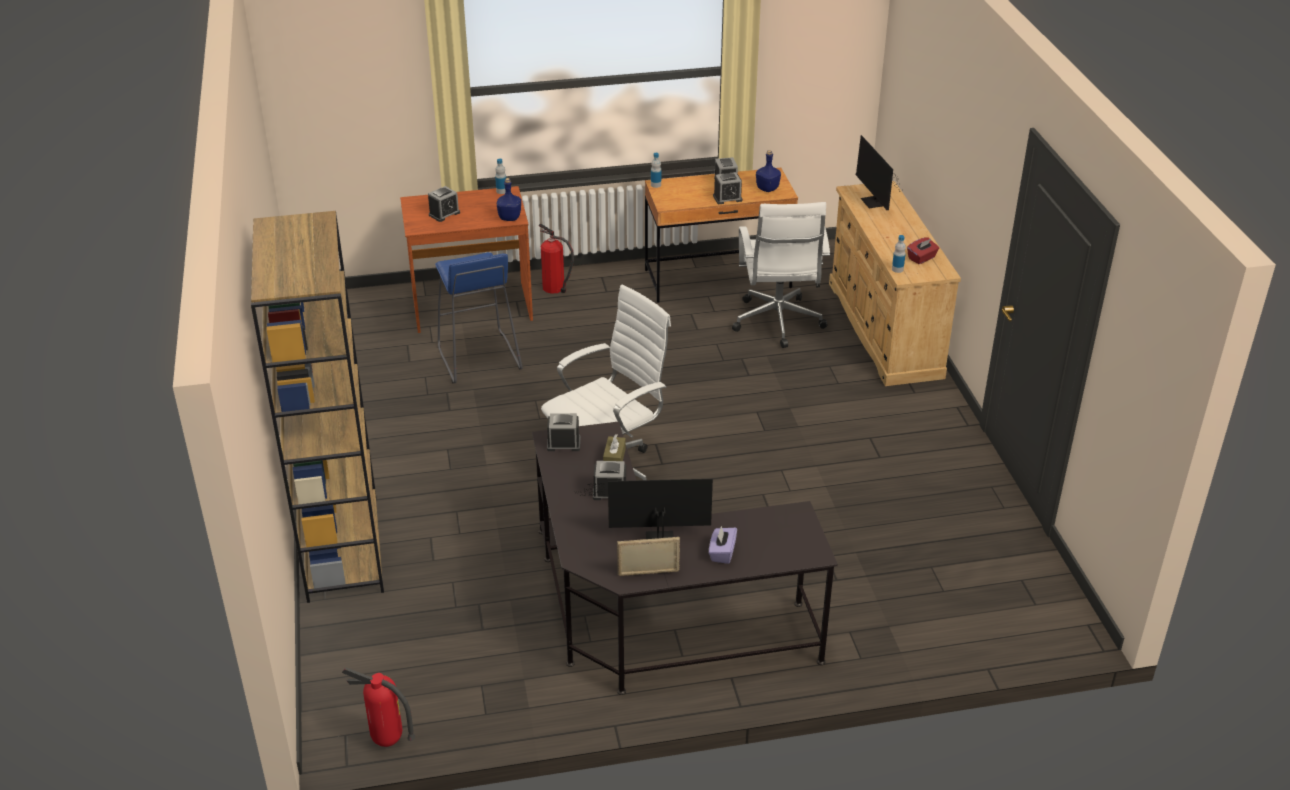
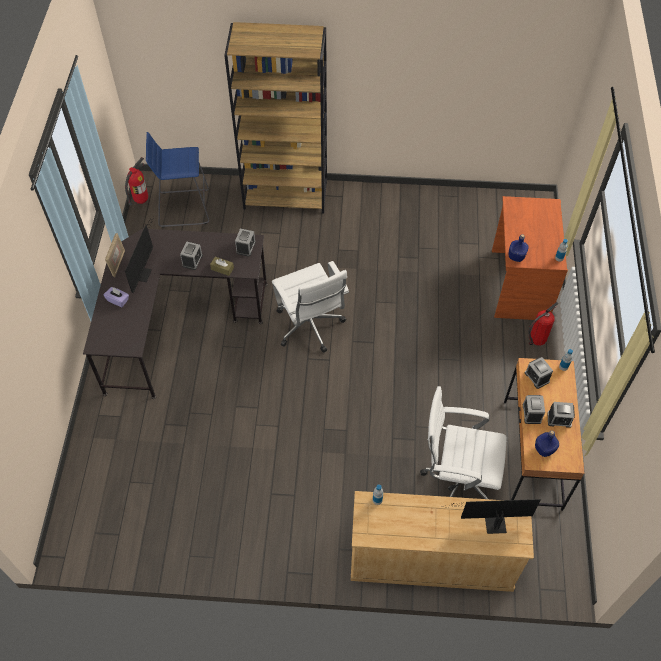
camera: 105 degrees right, 20 degrees up
alarm clock [428,186,460,222] -> alarm clock moved to [525,357,553,389]
blue stool [435,252,523,383] -> blue stool moved to [146,132,209,228]
red tissue box [907,237,939,264] -> none

